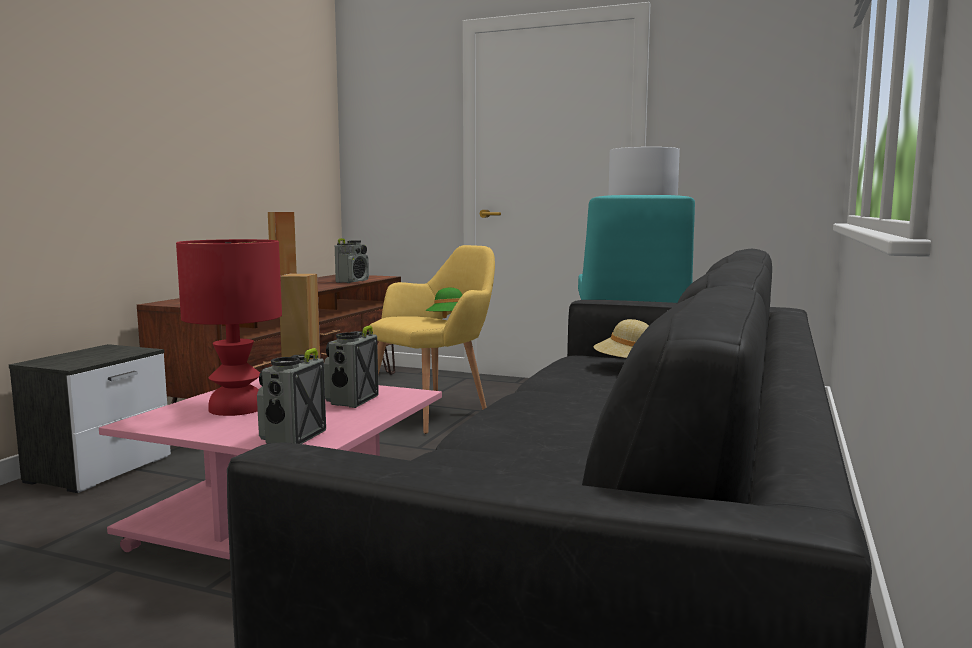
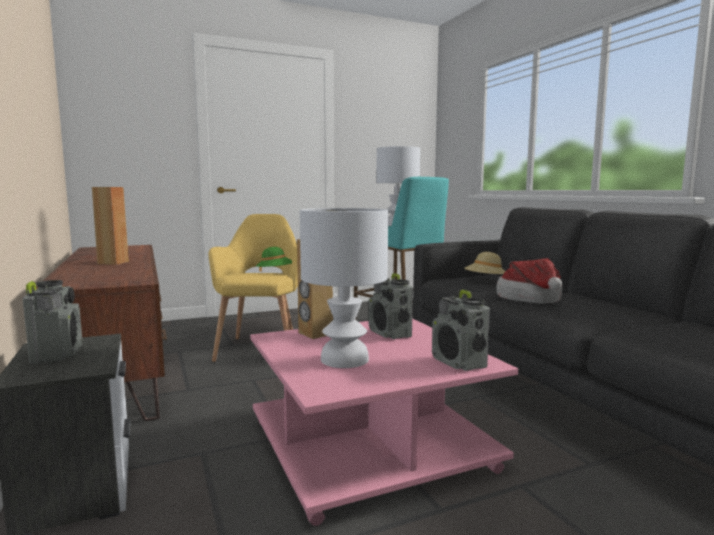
camera: 45 degrees left, 0 degrees up
red table lamp [176,239,282,416] -> white table lamp [300,208,388,368]
radio [335,238,369,283] -> radio moved to [23,280,82,364]
none -> hat [497,258,563,304]

